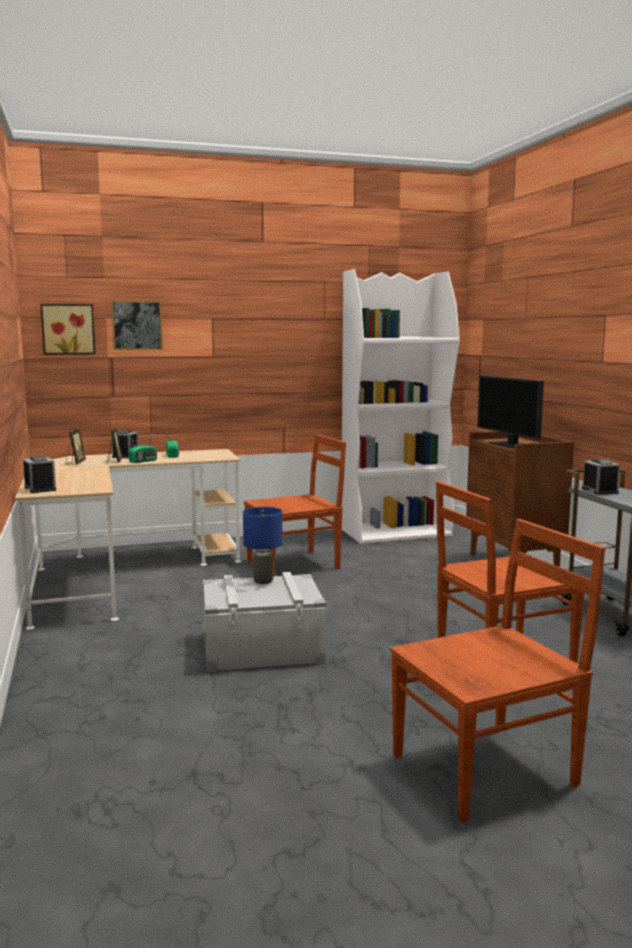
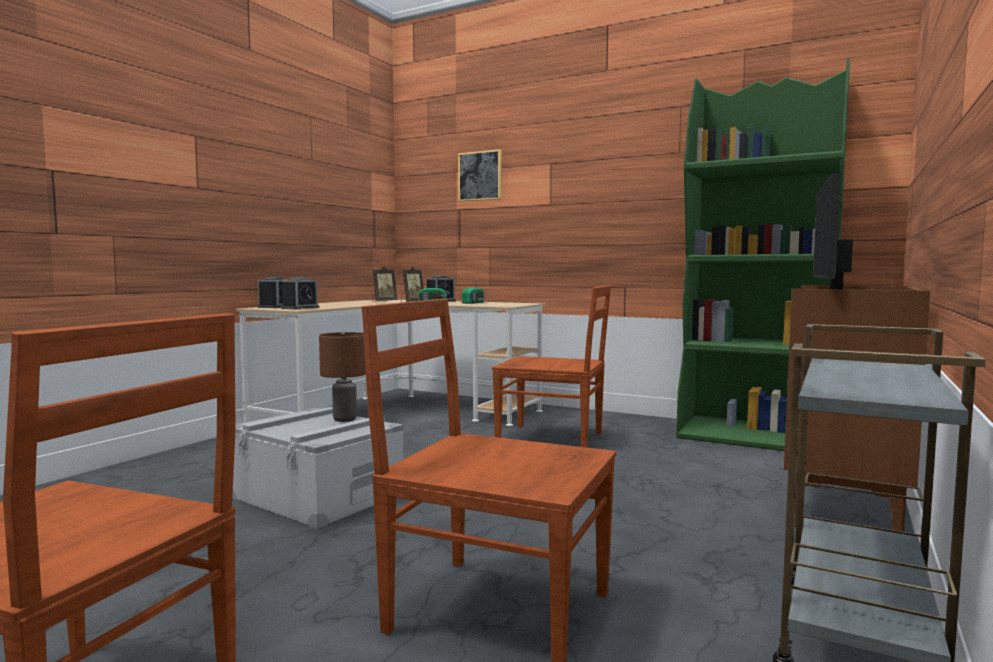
camera: 45 degrees right, 5 degrees down
picture [40,304,95,355] -> none
blue table lamp [243,507,283,584] -> brown table lamp [319,332,366,422]
white bookcase [342,269,460,544] -> green bookcase [676,57,850,451]
alarm clock [582,459,620,495] -> alarm clock moved to [281,277,319,310]

